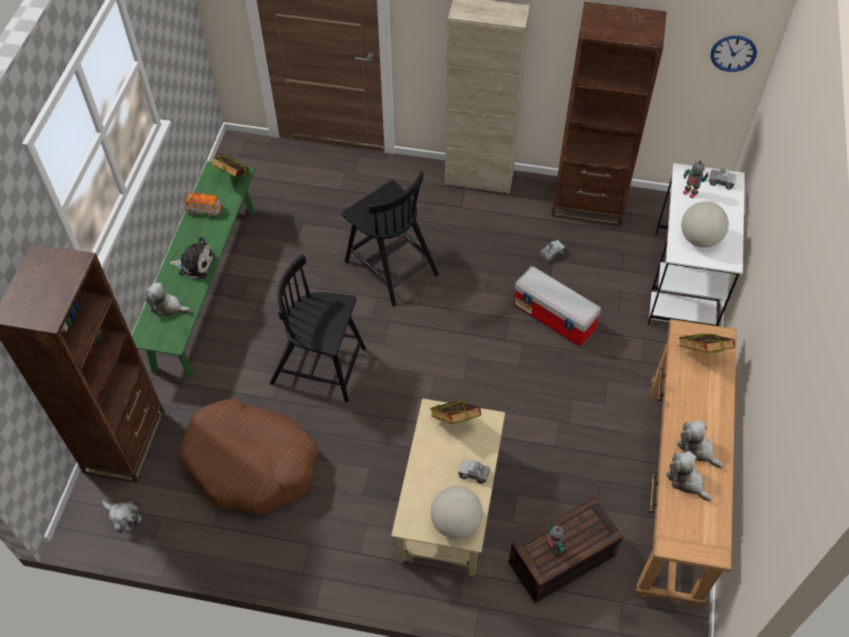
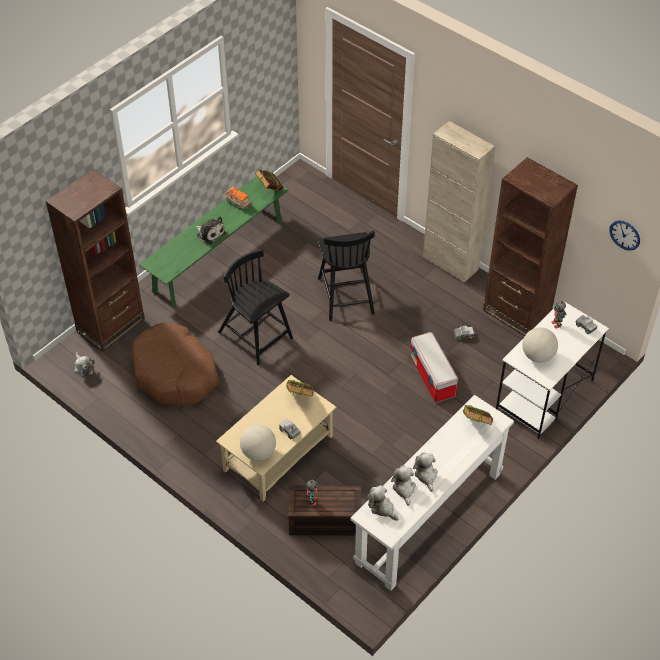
camera: 30 degrees right, 5 degrees down
plush toy [145,282,191,317] -> plush toy moved to [368,485,398,521]
brown console table [635,319,737,608] -> white console table [350,395,514,591]

